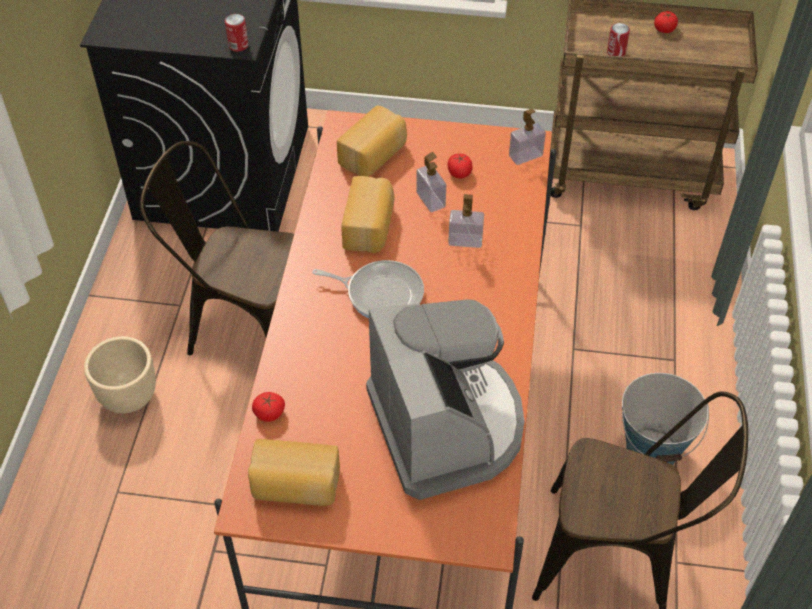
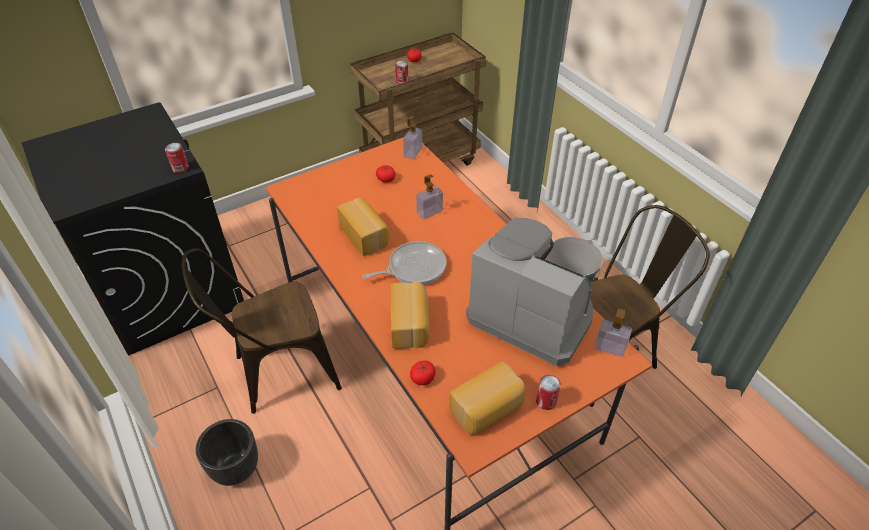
camera: 40 degrees left, 5 degrees down
beige planter [84,336,156,414] -> black planter [196,419,258,486]
bread [337,105,407,177] -> bread moved to [391,282,430,349]
soap dispenser [416,152,446,212] -> soap dispenser moved to [595,309,632,357]
none -> can [536,375,561,410]

